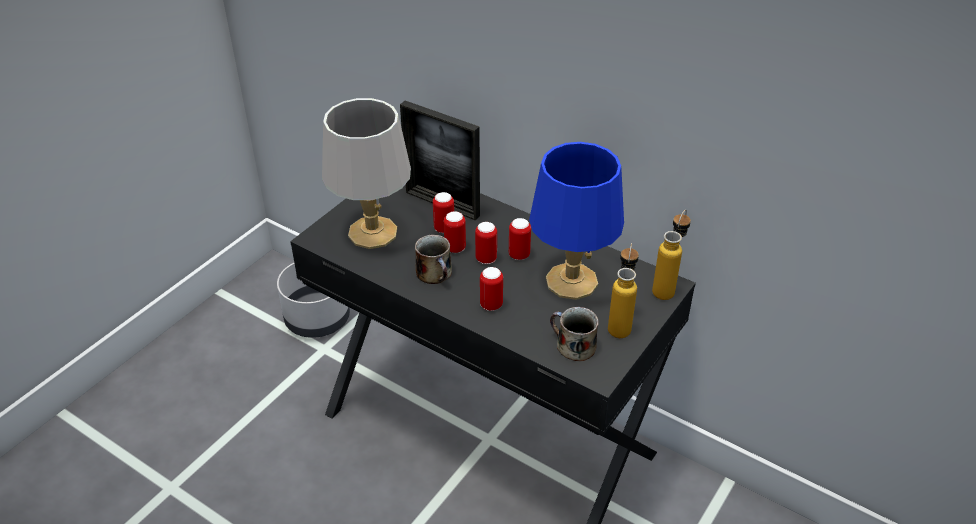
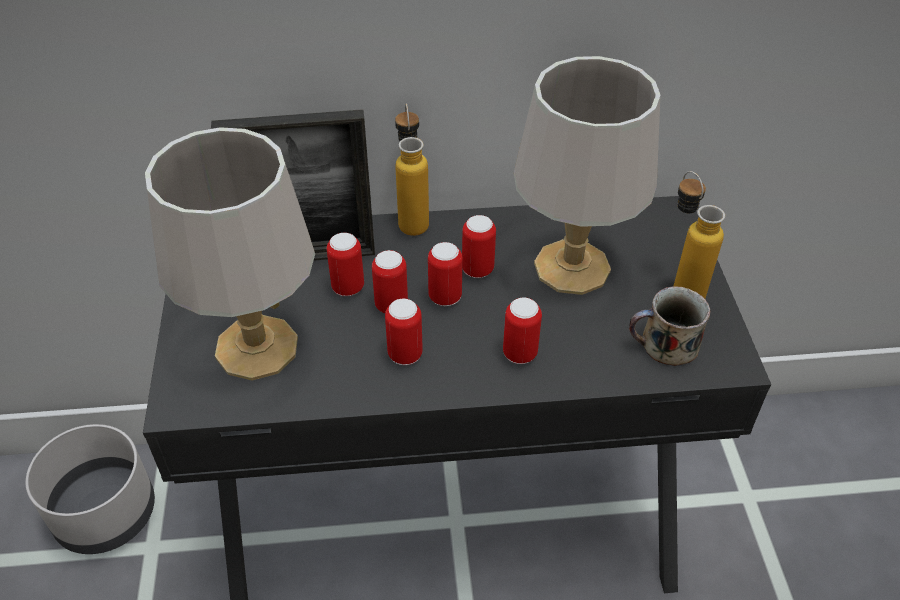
camera: 40 degrees left, 5 degrees up
mug [415,235,452,284] -> can [385,298,423,365]
blue table lamp [529,142,624,300] -> grey table lamp [514,56,660,295]
bottle [652,210,691,300] -> bottle moved to [395,104,429,236]

